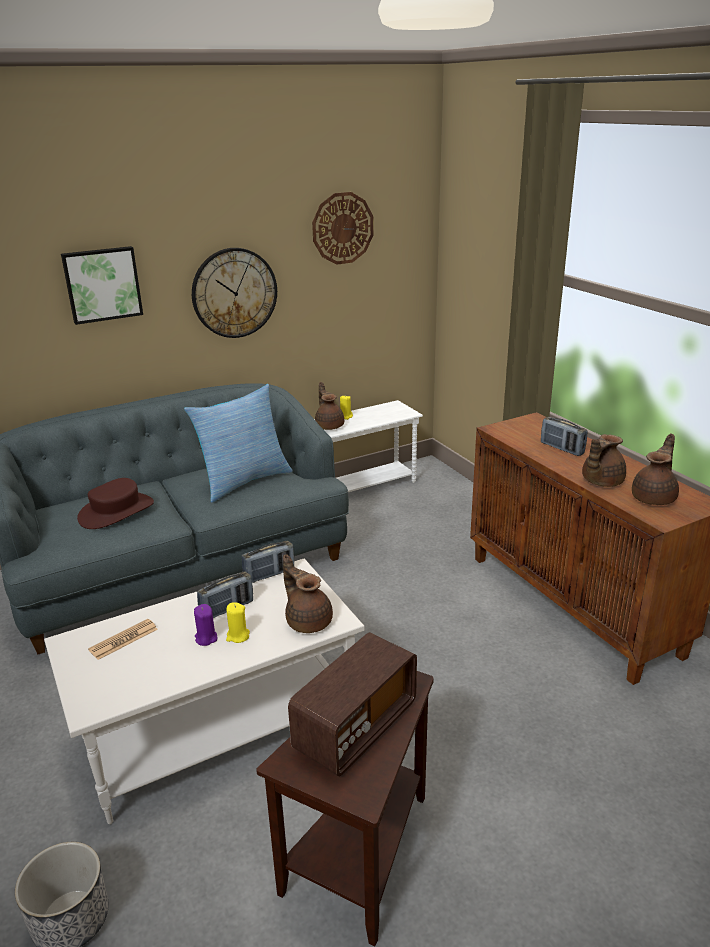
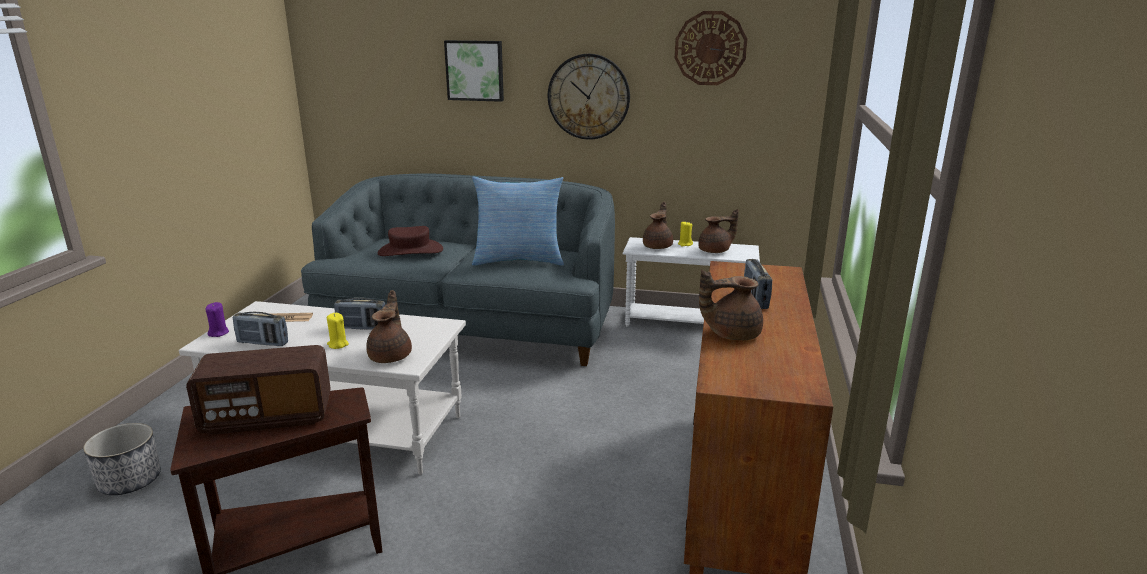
camera: 40 degrees right, 5 degrees down
purple candle [194,604,217,646] -> purple candle moved to [205,302,229,337]
radio [242,541,294,583] -> radio moved to [232,312,288,346]
brown teapot [632,433,679,505] -> brown teapot moved to [698,209,739,253]

